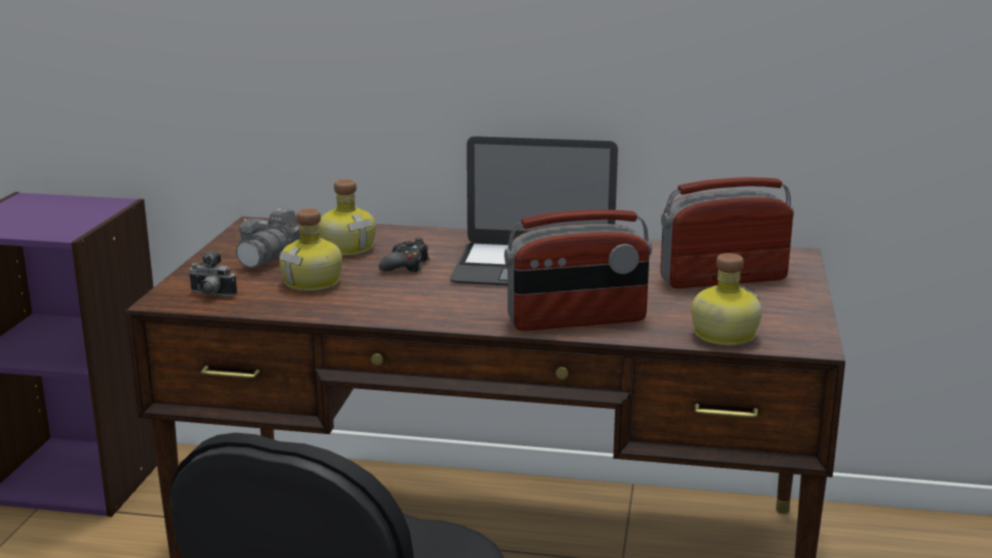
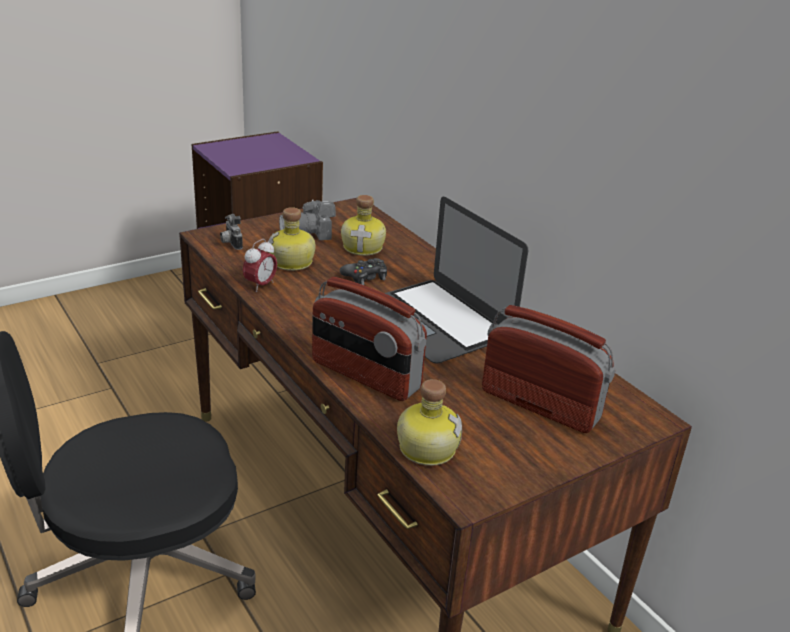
camera: 45 degrees right, 10 degrees up
none -> alarm clock [243,239,277,292]

